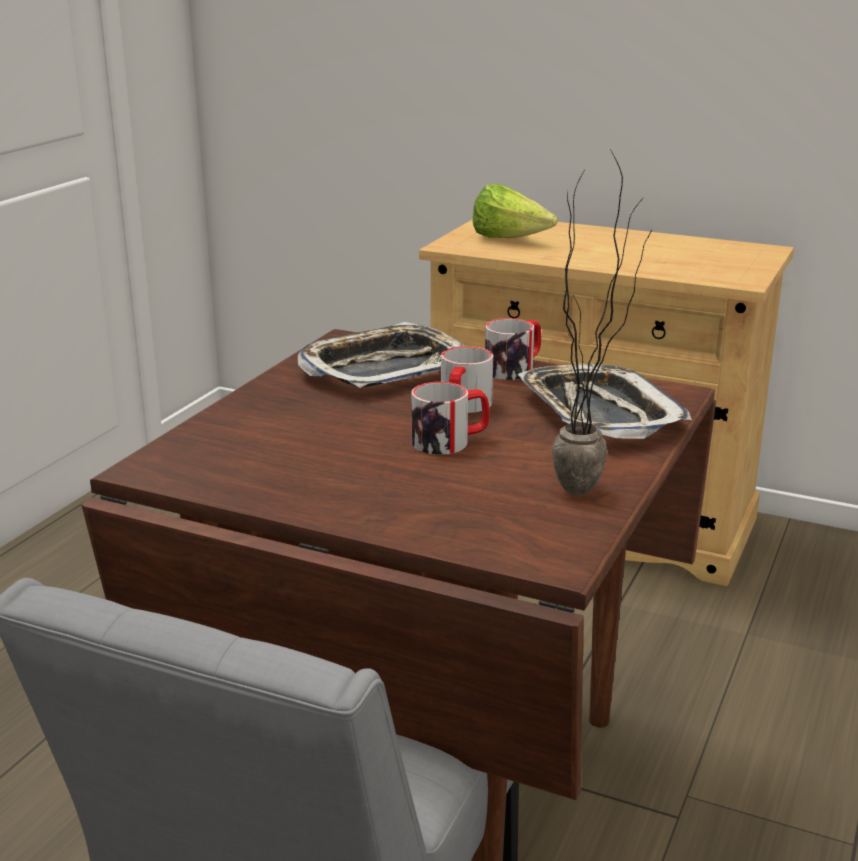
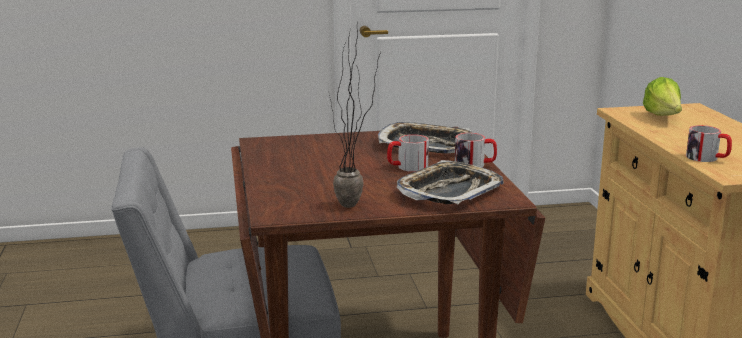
camera: 55 degrees right, 5 degrees down
mug [411,382,490,455] -> mug moved to [686,125,732,162]

